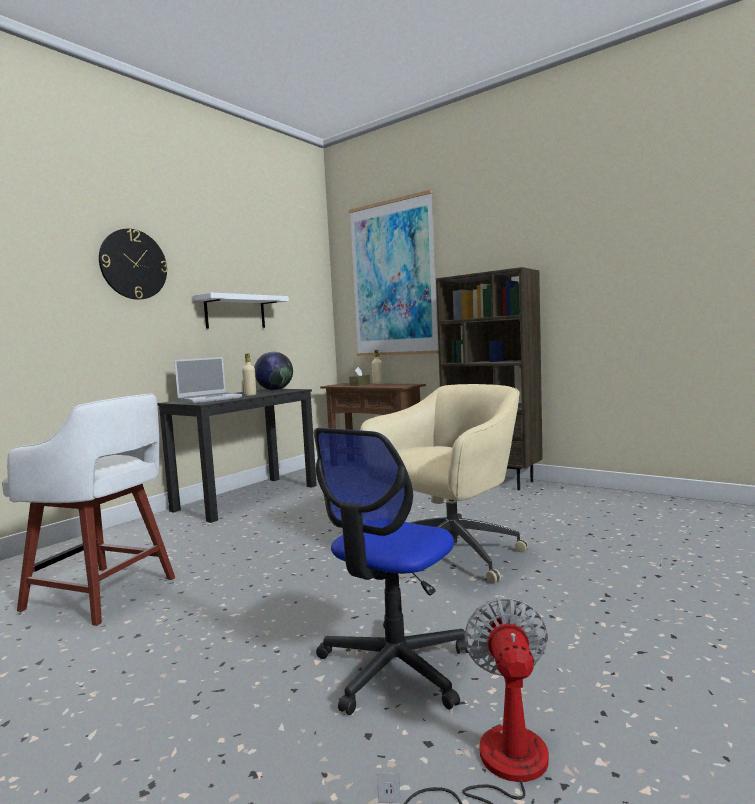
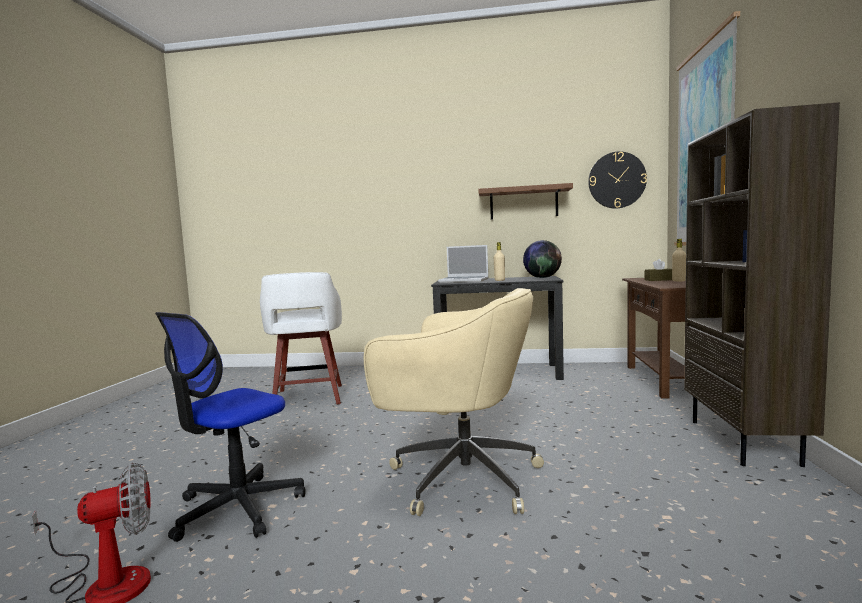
camera: 60 degrees right, 0 degrees up
wall clock [99,229,168,300] -> wall clock moved to [588,151,647,208]
white shelf [193,293,289,329] -> brown shelf [478,183,573,219]
office chair [314,428,469,715] -> office chair turned 60 degrees counterclockwise [155,312,306,542]

